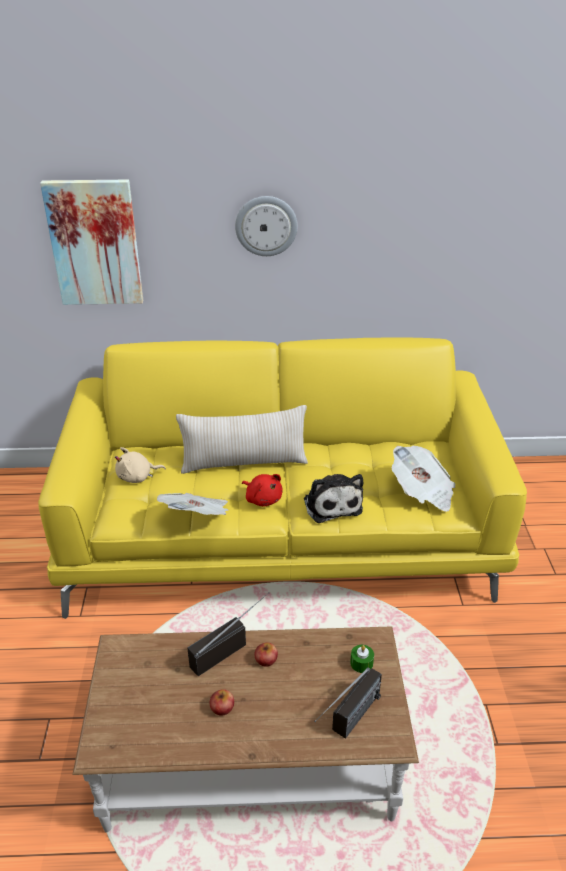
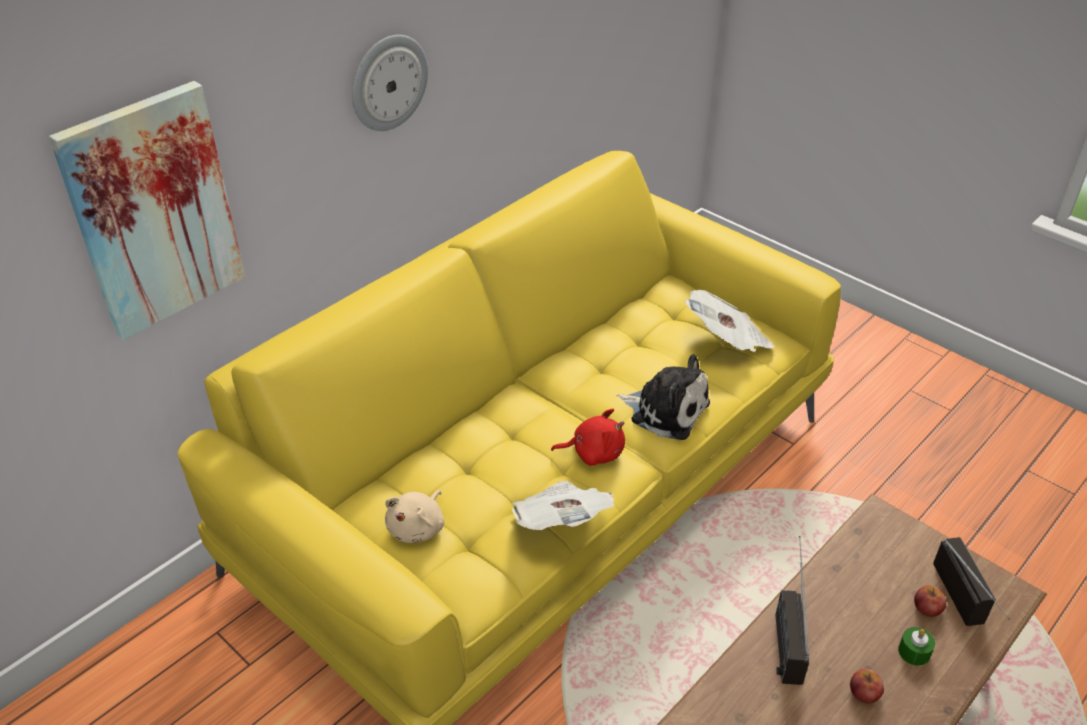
camera: 45 degrees left, 5 degrees up
beige pillow [176,405,308,474] -> none
apple [254,643,278,667] -> apple moved to [914,585,946,617]
green candle [350,645,374,673] -> green candle moved to [898,627,935,666]

